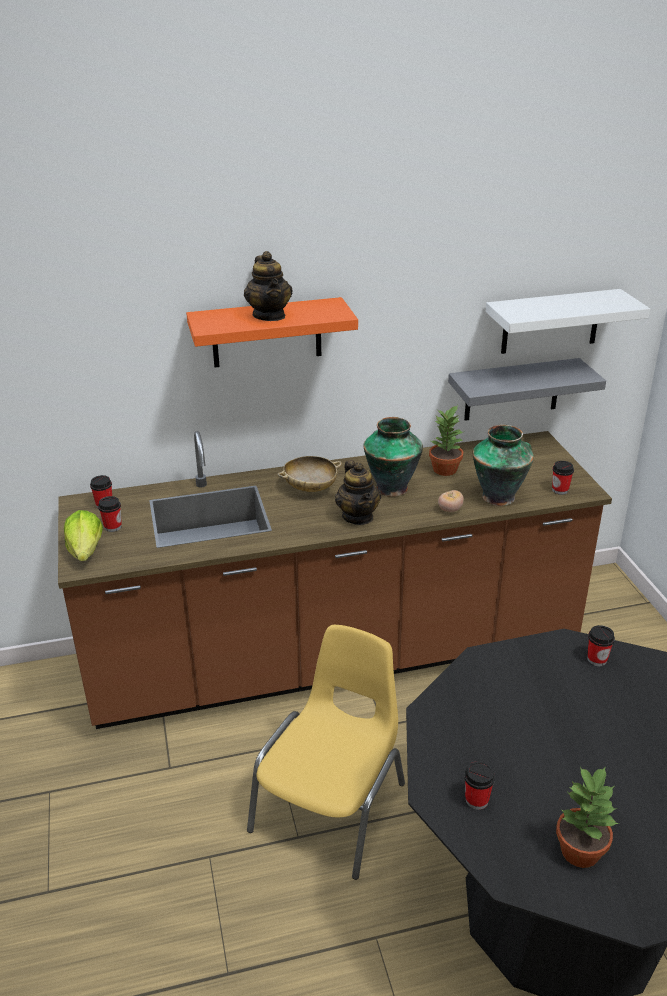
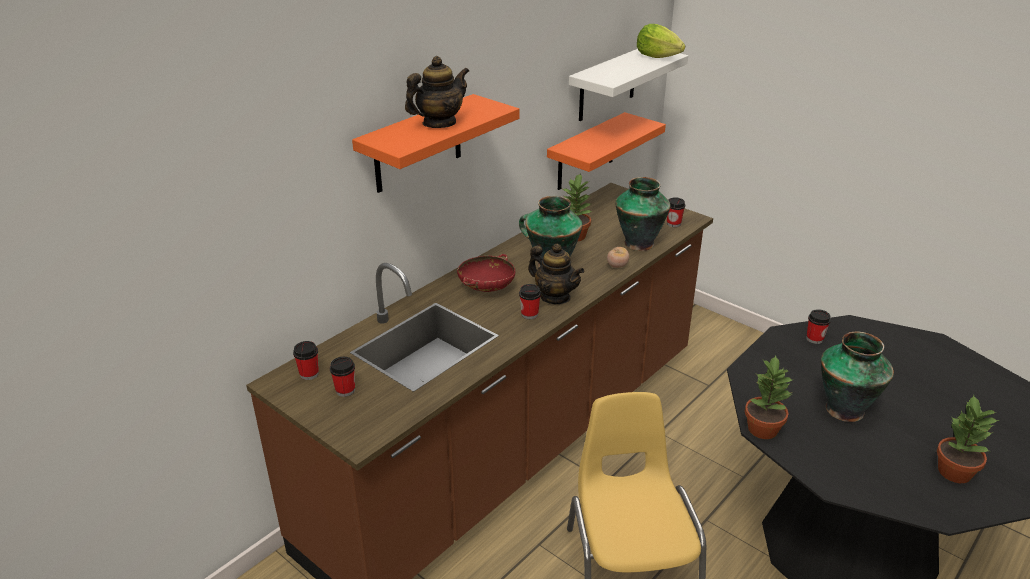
camera: 35 degrees left, 0 degrees up
lettuce [64,510,103,561] -> lettuce moved to [637,24,685,58]
teapot [244,251,293,321] -> teapot turned 75 degrees counterclockwise [405,56,469,128]
beige bowl [277,456,342,492] -> red bowl [457,254,515,292]
grey shelf [448,358,606,421] -> orange shelf [547,112,666,190]
cup [464,761,495,810] -> cup moved to [519,284,541,319]
none -> potted plant [745,356,793,439]
none -> vase [821,332,894,422]

